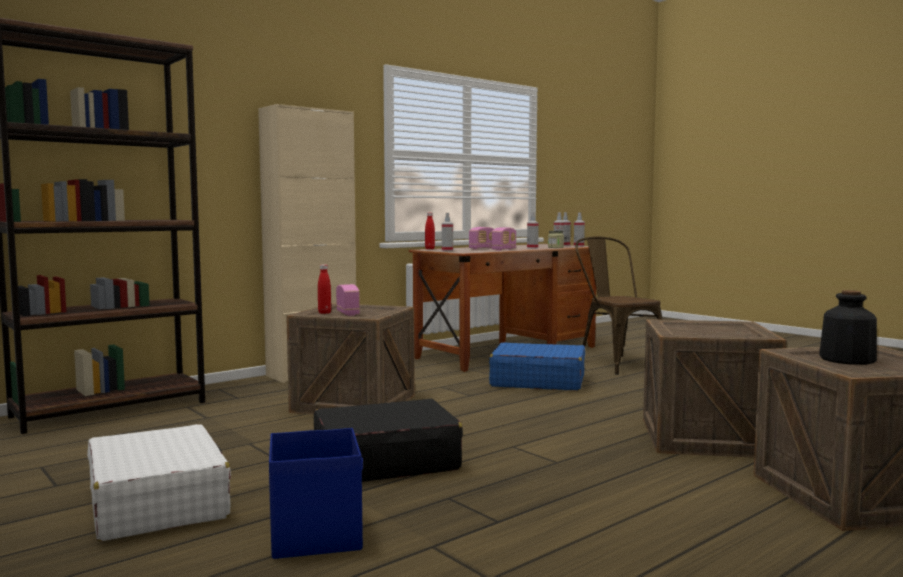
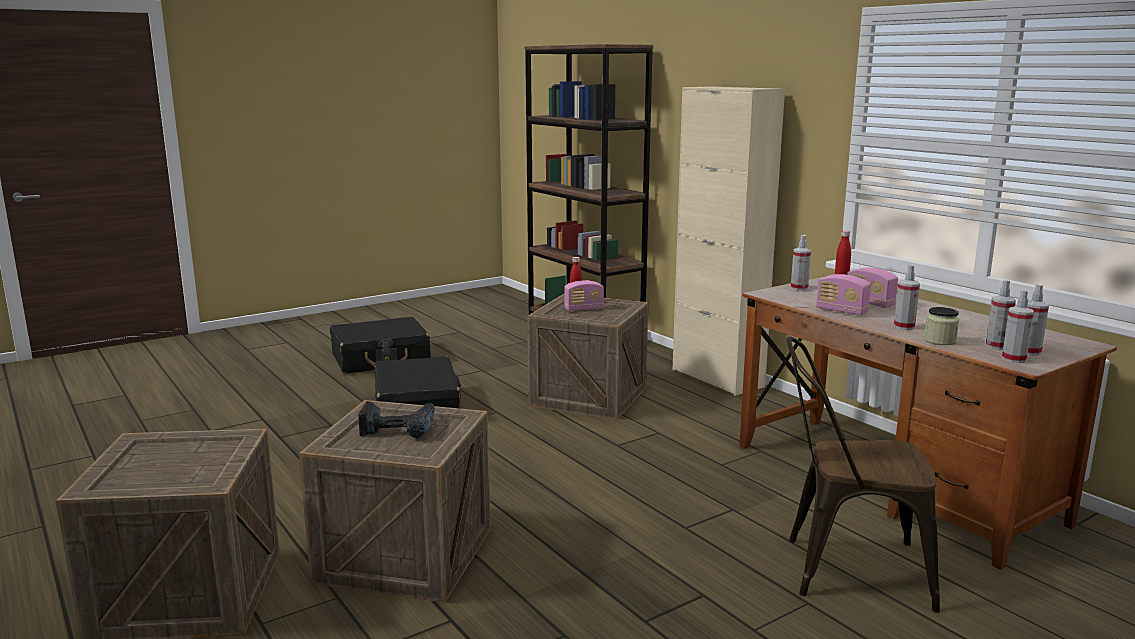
camera: 95 degrees right, 10 degrees up
white suitcase [87,424,231,541] -> black suitcase [330,317,431,374]
blue storage box [269,428,363,559] -> none
blue suitcase [489,342,585,390] -> none
brown chair [575,236,663,375] -> brown chair turned 150 degrees counterclockwise [787,336,940,613]
bottle [819,290,877,365] -> none
none -> power drill [358,401,435,439]

